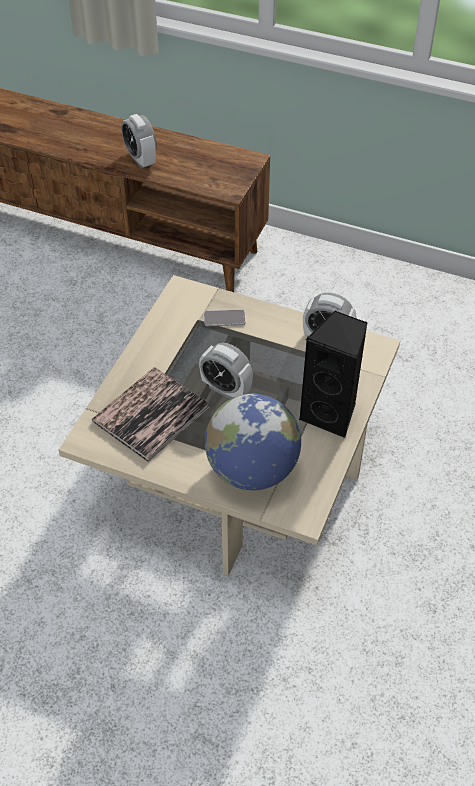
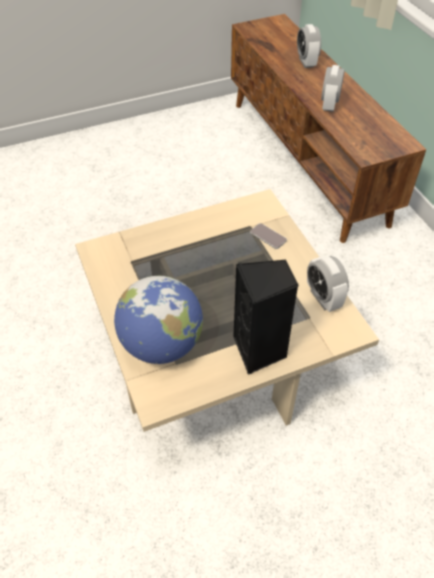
camera: 45 degrees right, 0 degrees up
book [92,367,209,462] -> none
alarm clock [199,343,253,399] -> alarm clock moved to [297,24,321,68]

